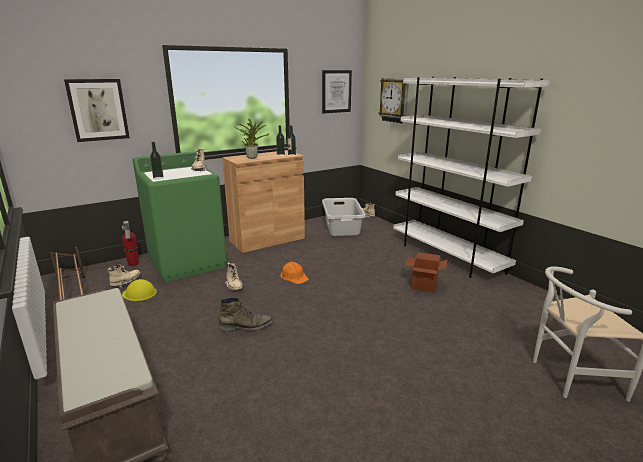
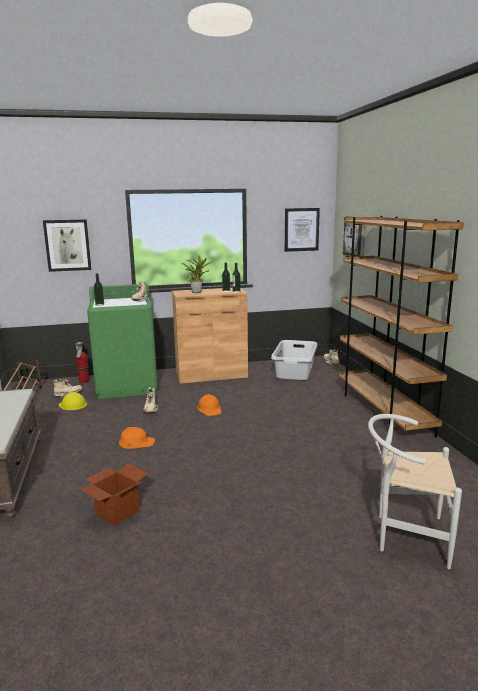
camera: 20 degrees right, 5 degrees down
green boot [219,297,273,332] -> orange hard hat [119,427,155,449]
white bookcase [393,77,550,278] -> brown bookcase [338,216,464,438]
cardboard box [405,252,447,292] -> cardboard box moved to [79,464,148,526]

